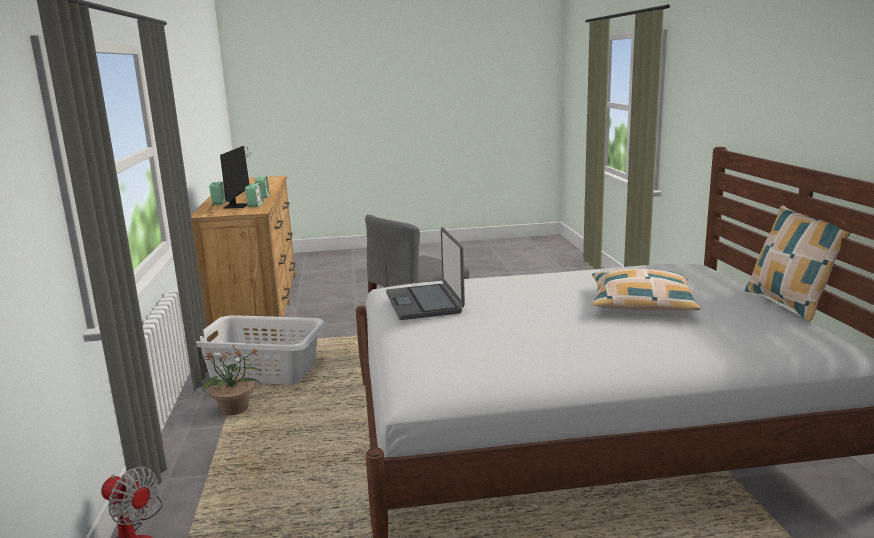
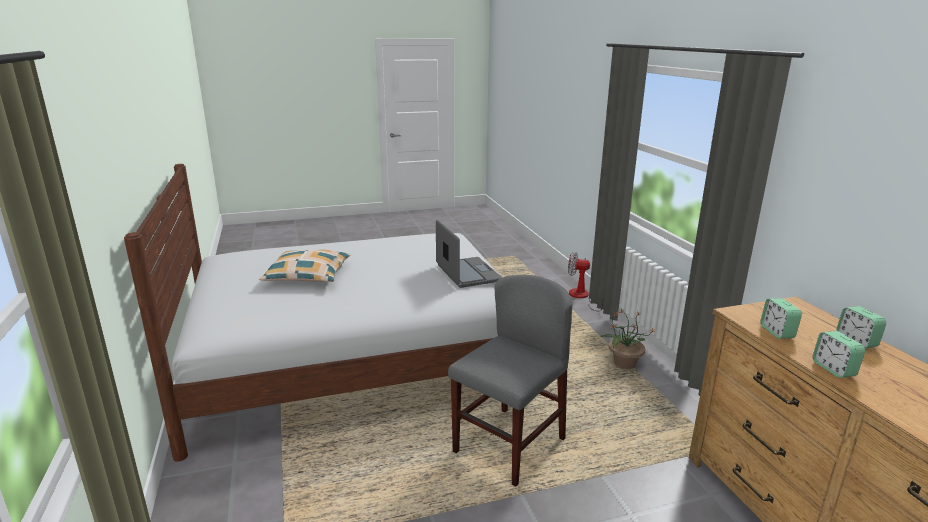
camera: 170 degrees right, 5 degrees up
grey laundry basket [196,315,326,385] -> none
monitor [220,146,252,209] -> none
pillow [745,205,851,322] -> none

